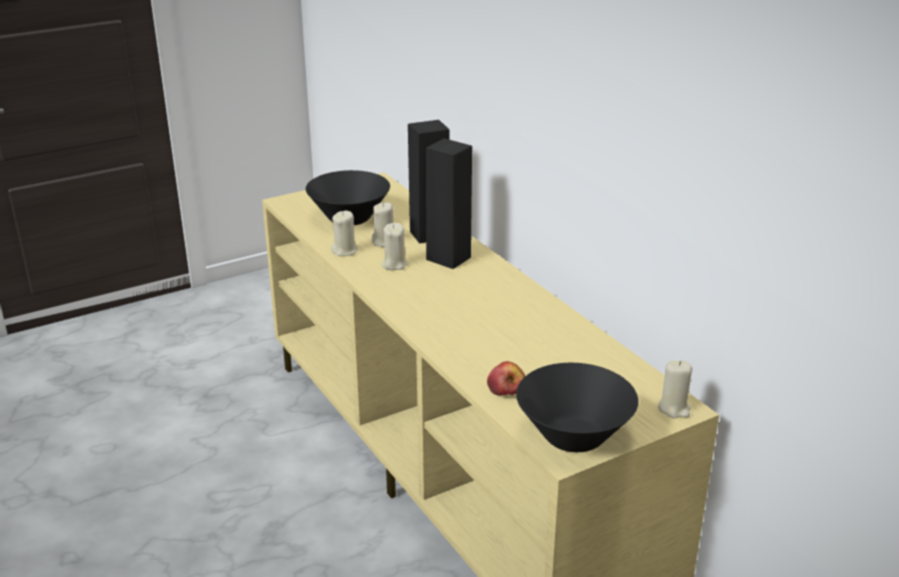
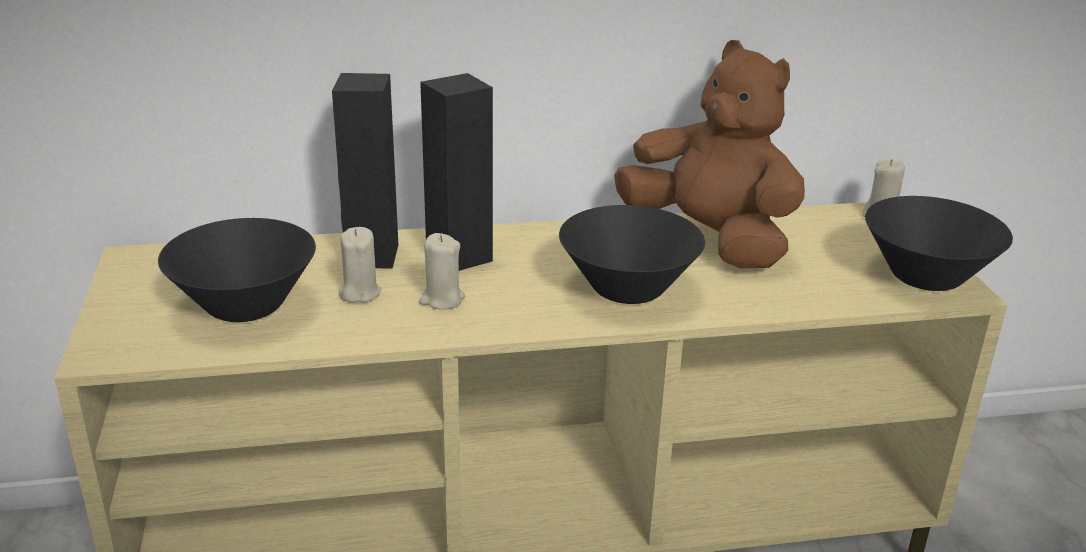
camera: 70 degrees left, 0 degrees up
beige candle [331,211,358,256] -> none
apple [487,361,525,395] -> none
none -> black bowl [559,205,705,304]
none -> brown plush toy [614,40,805,268]

